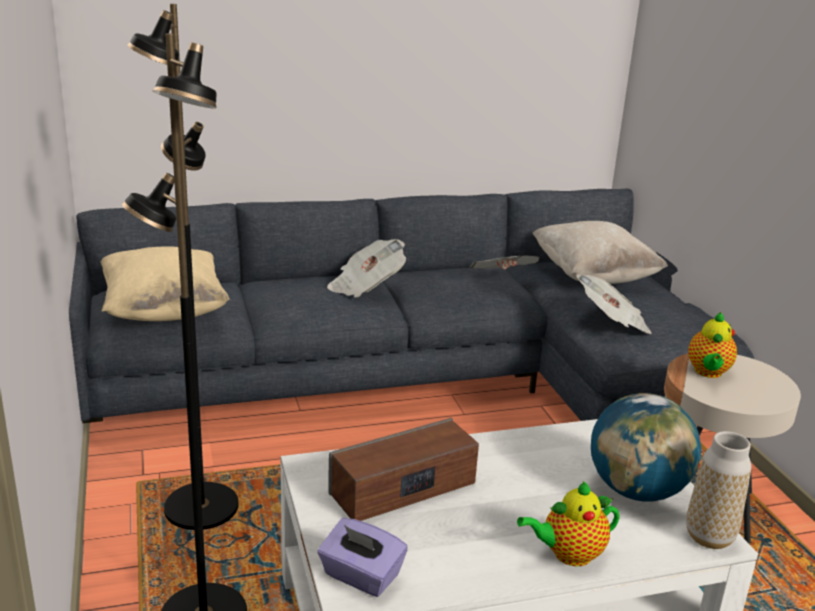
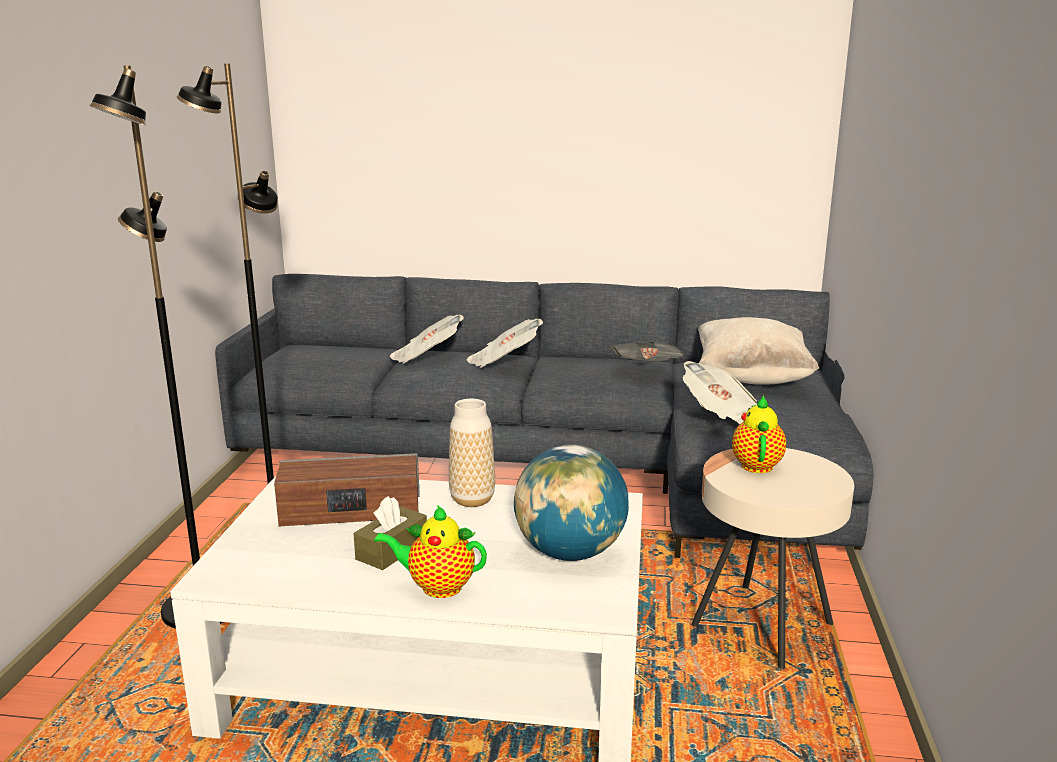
camera: 25 degrees right, 5 degrees down
beige pillow [101,246,230,321] -> none
purple tissue box [317,518,408,597] -> none
vase [686,431,751,549] -> vase moved to [449,399,495,507]
teapot [688,312,737,378] -> teapot turned 150 degrees clockwise [732,395,786,473]
none -> brown tissue box [353,496,427,570]
none -> newspaper [390,315,464,364]

